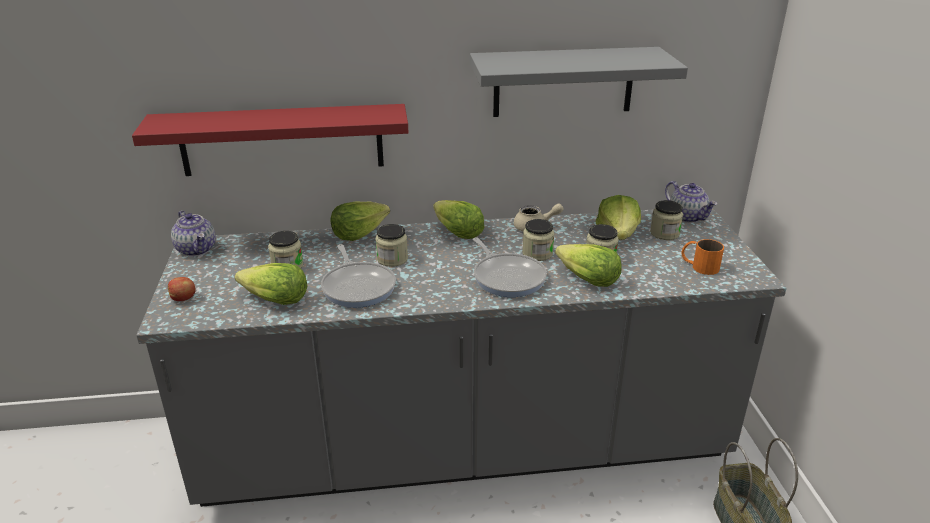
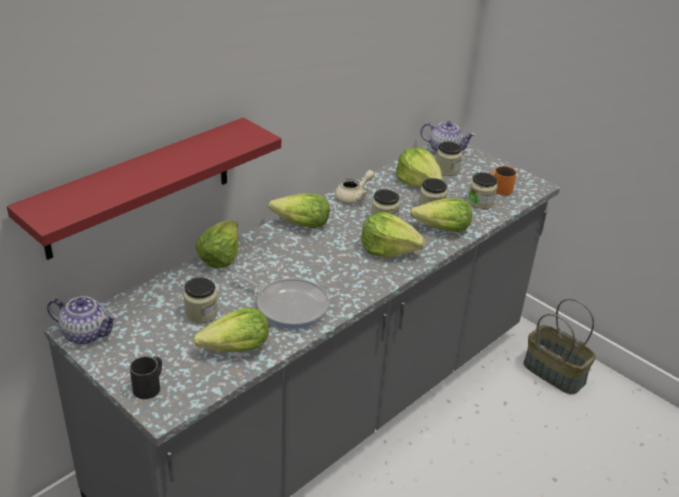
camera: 40 degrees left, 5 degrees up
apple [168,277,196,301] -> black mug [130,356,162,399]
jar [376,224,408,267] -> jar moved to [468,172,497,209]
grey shelf [470,47,688,117] -> none
frying pan [473,237,547,297] -> lettuce [361,212,425,257]

